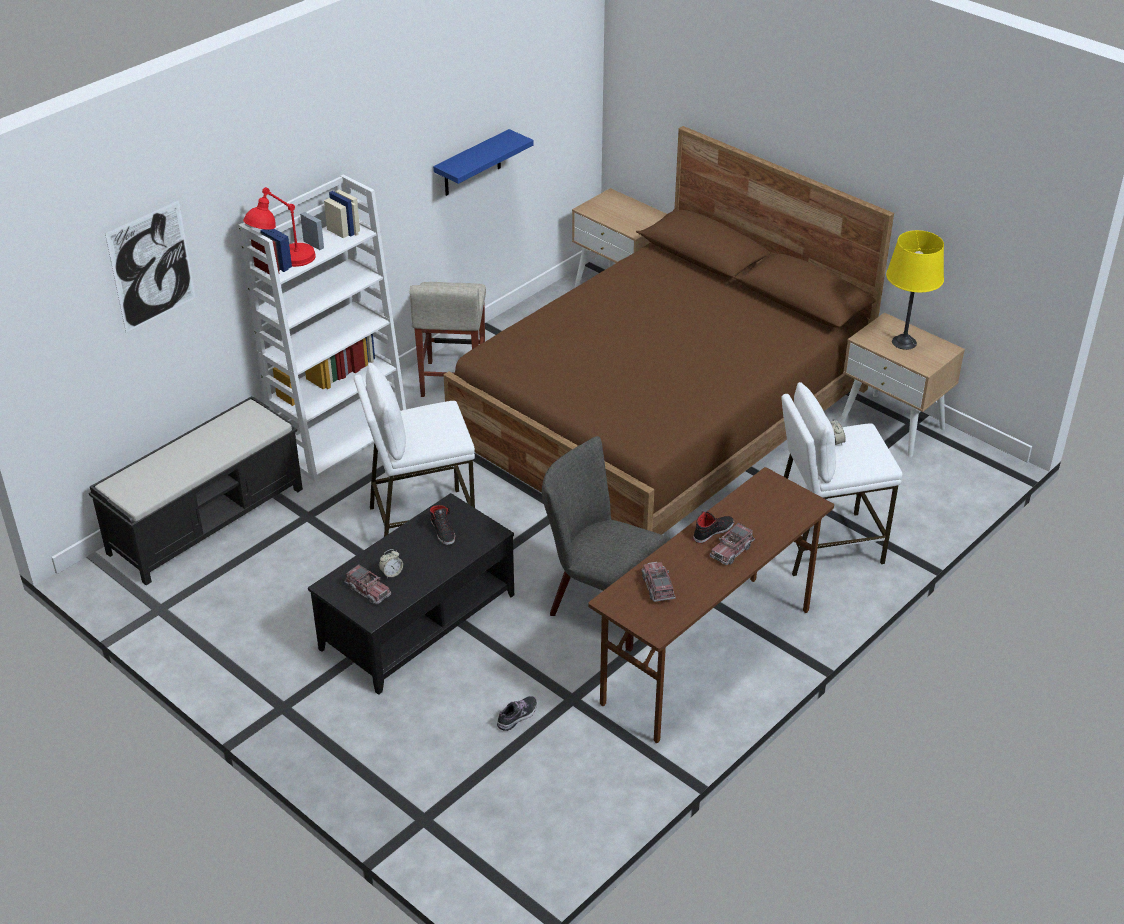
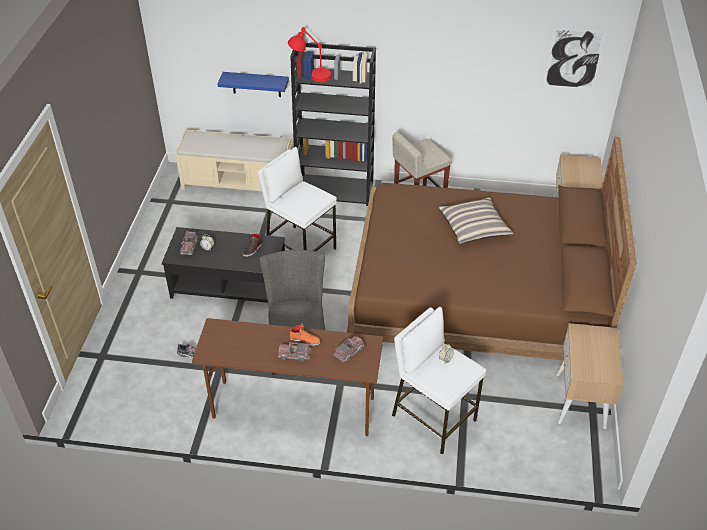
camera: 55 degrees right, 5 degrees up
black bench [89,396,303,585] -> beige bench [174,129,293,191]
picture [105,200,196,333] -> picture moved to [544,27,606,90]
white bookcase [238,174,406,482] -> black bookcase [290,43,376,206]
blue shelf [433,129,533,196] -> blue shelf moved to [217,72,289,97]
toy truck [641,562,676,602] -> toy truck moved to [333,336,364,362]
black shoe [693,511,734,543] -> orange shoe [289,324,321,346]
yellow table lamp [886,230,944,350] -> none
none -> pillow [438,197,514,244]

